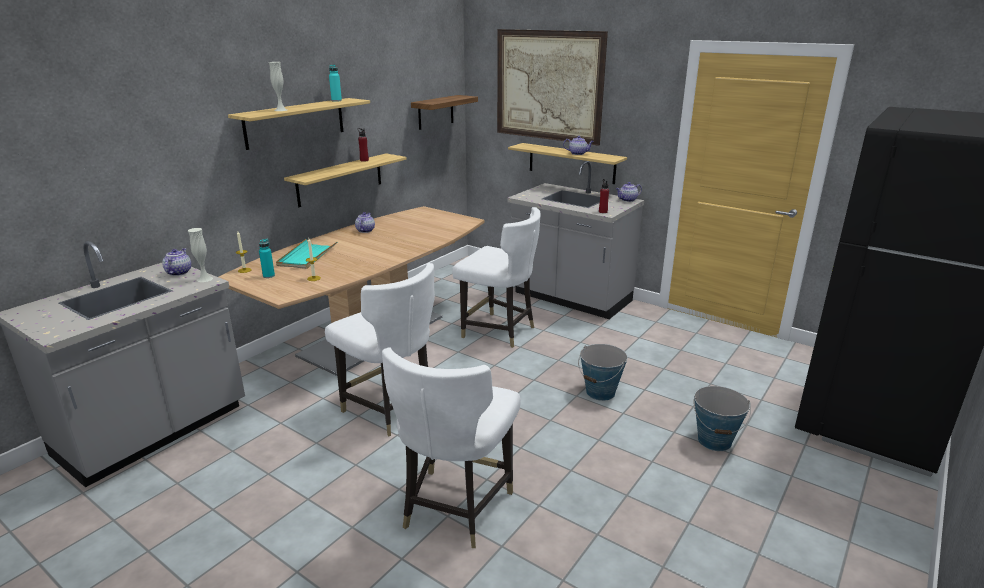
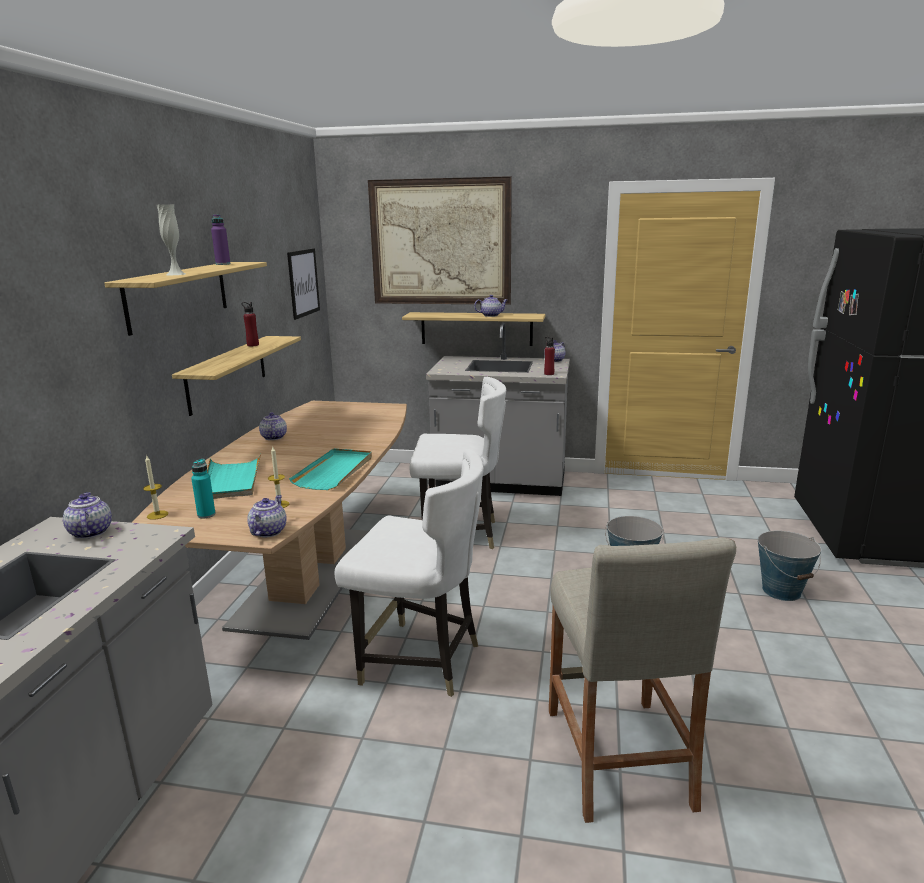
camera: 25 degrees left, 5 degrees down
white vase [188,228,213,282] -> none
turquoise bottle [329,65,342,102] -> purple bottle [211,215,230,265]
white chair [382,347,521,548] -> beige stool [549,538,736,823]
shelf [411,95,478,130] -> picture [287,248,320,320]
none -> teapot [247,495,287,537]
none -> turquoise tray [289,448,372,490]

